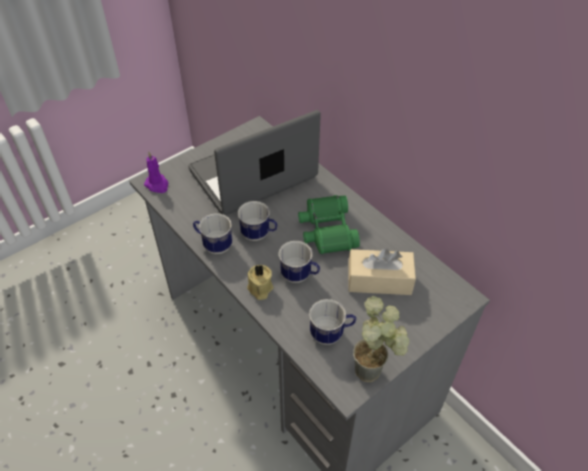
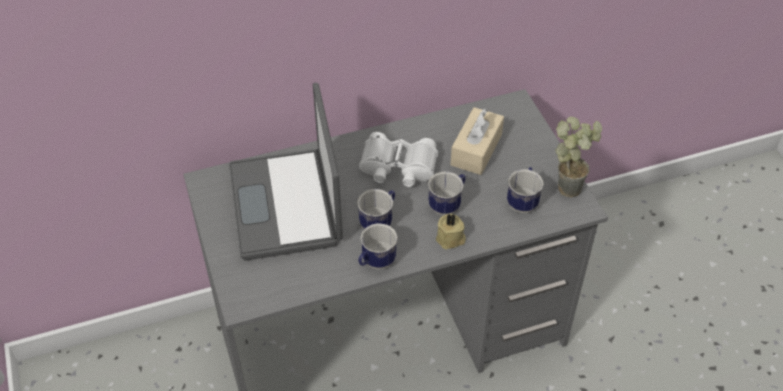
camera: 70 degrees left, 0 degrees up
purple candle [144,152,168,193] -> none
green binoculars [298,195,360,254] -> white binoculars [359,132,438,187]

